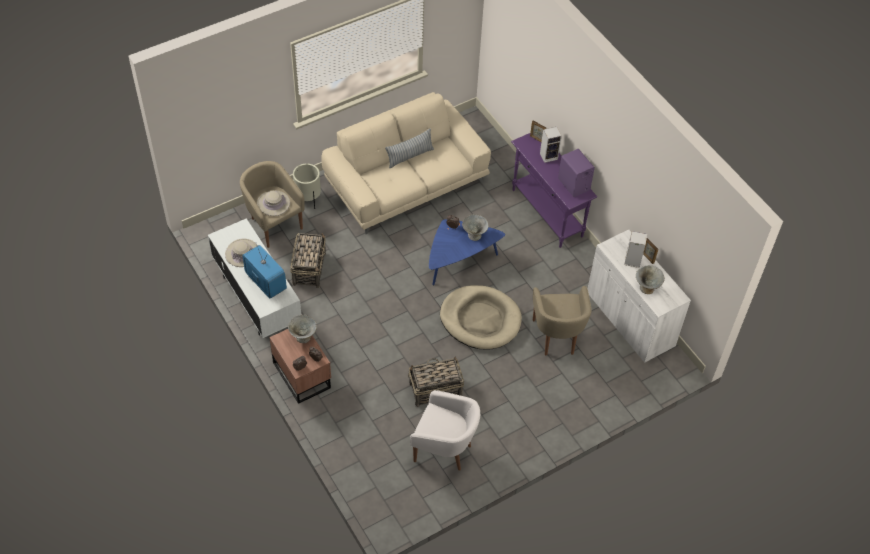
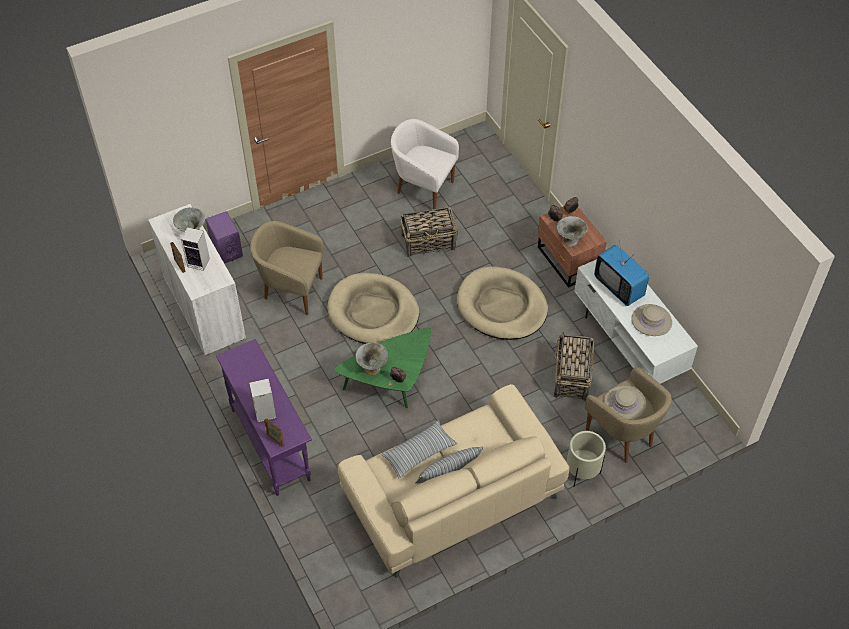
camera: 175 degrees left, 0 degrees up
blue coffee table [429,219,505,285] -> green coffee table [334,328,431,408]
beige armchair [533,286,591,355] -> beige armchair turned 75 degrees counterclockwise [250,221,324,315]
purple speaker [558,149,595,197] -> purple speaker moved to [206,211,243,264]
none -> pillow [381,420,457,478]
none -> beige dog bed [457,266,548,340]

